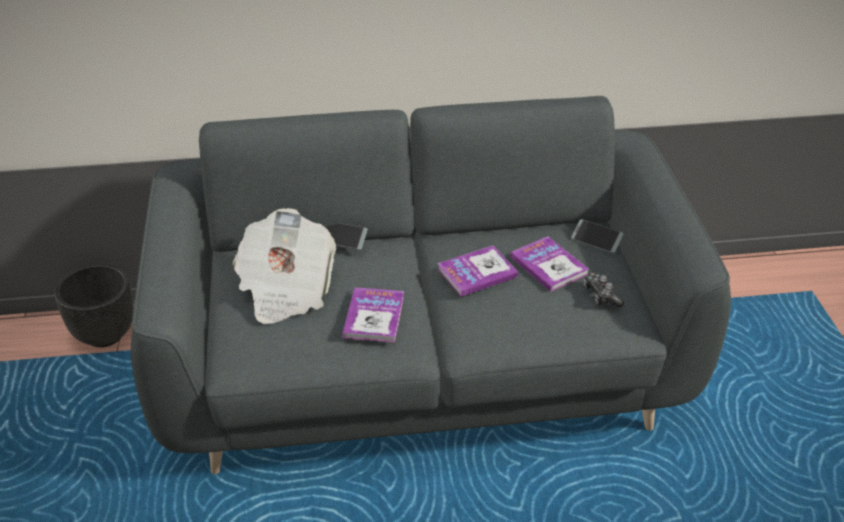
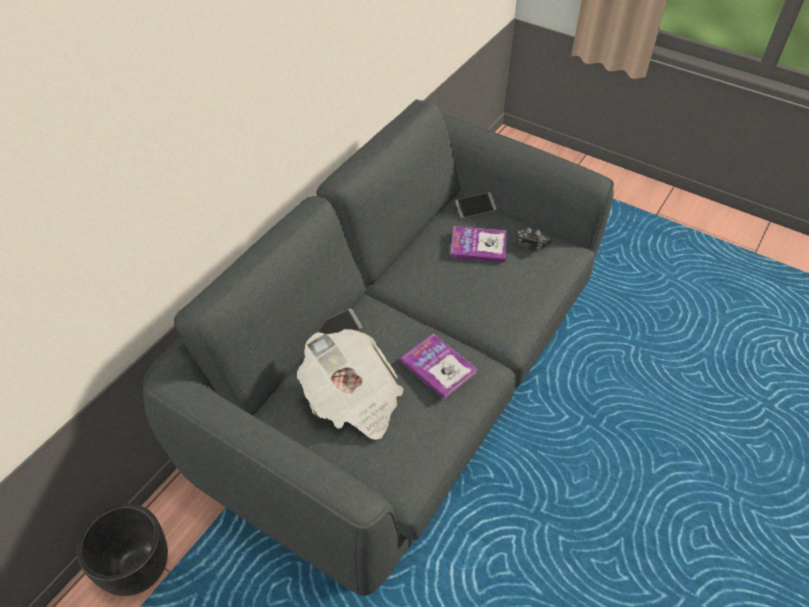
camera: 50 degrees left, 10 degrees up
book [437,245,518,297] -> none

